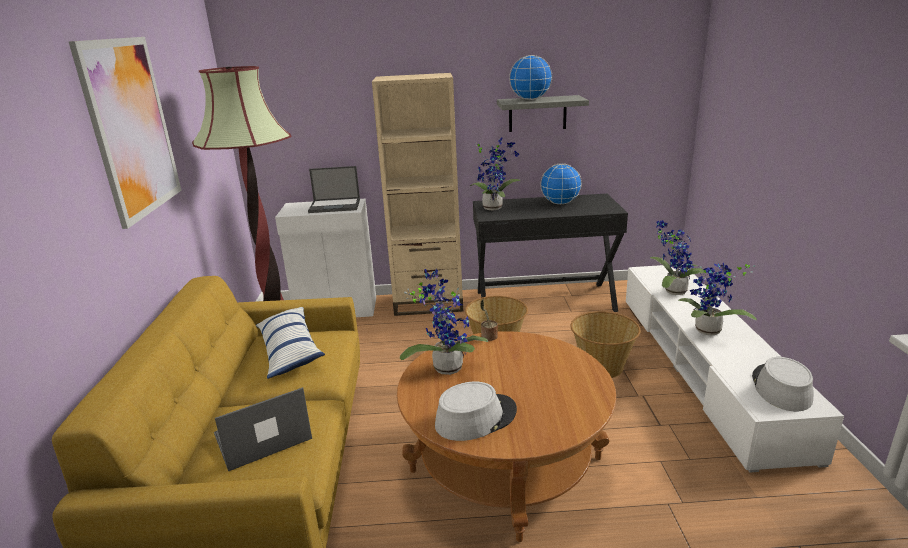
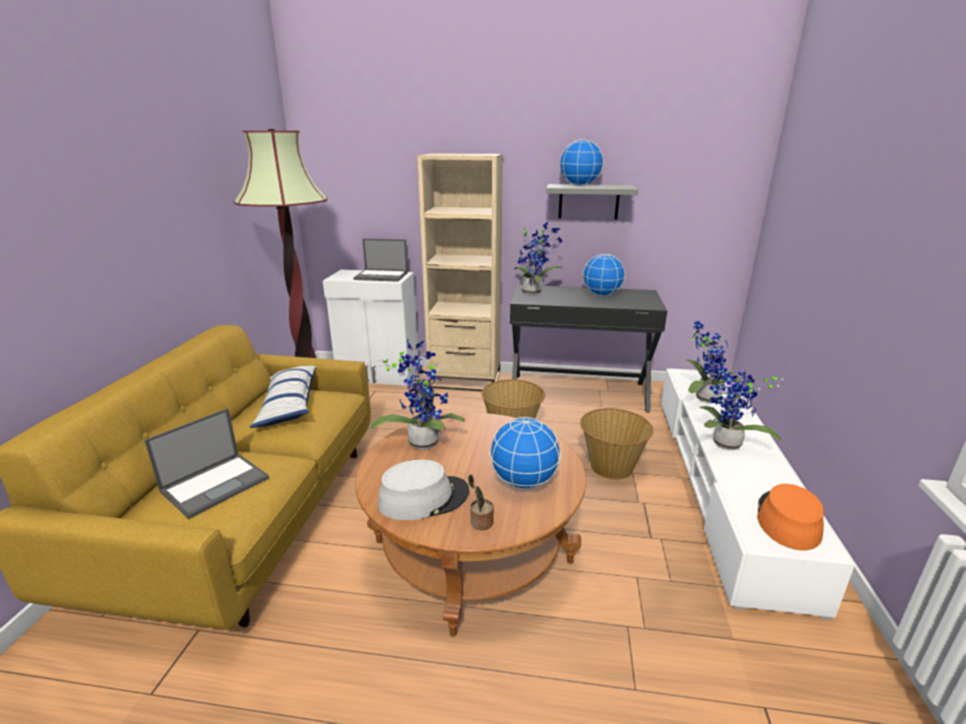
camera: 10 degrees right, 0 degrees up
picture [69,37,182,229] -> none
laptop [214,387,312,471] -> laptop turned 150 degrees clockwise [144,408,269,519]
potted plant [480,299,498,341] -> potted plant moved to [468,474,494,530]
grey hat [752,357,813,411] -> orange hat [757,484,824,550]
none -> globe [489,417,561,489]

